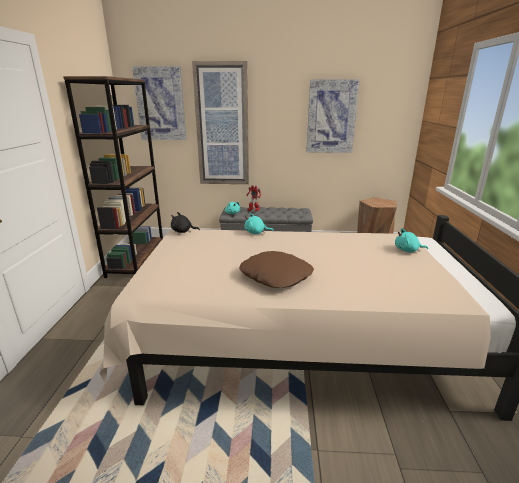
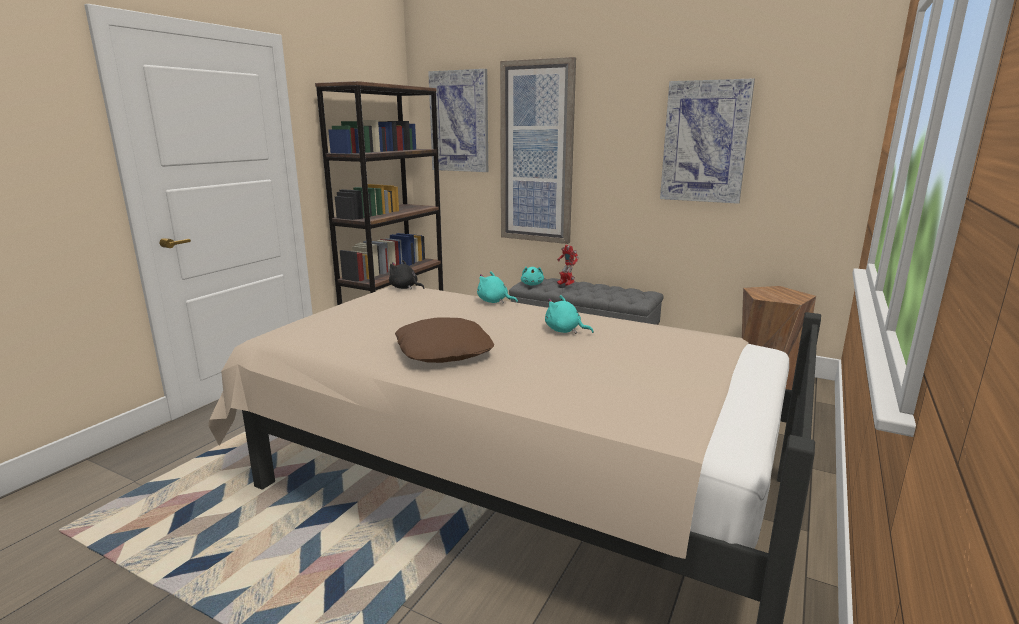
camera: 25 degrees right, 5 degrees down
turquoise plush toy [395,228,428,252] -> turquoise plush toy moved to [545,295,594,334]

